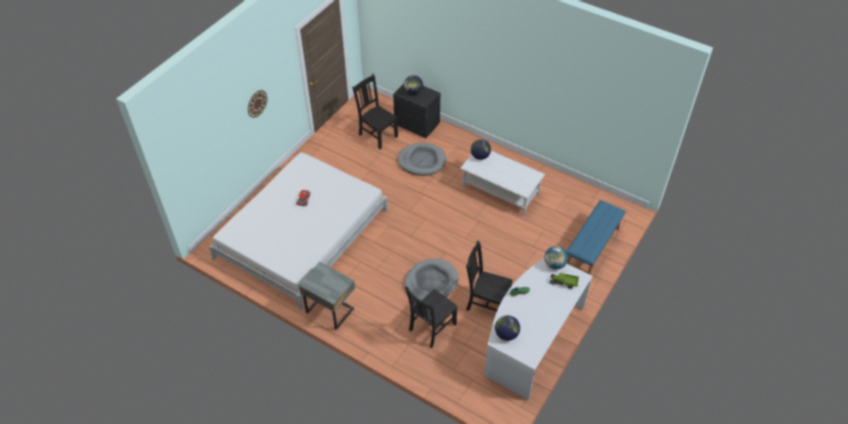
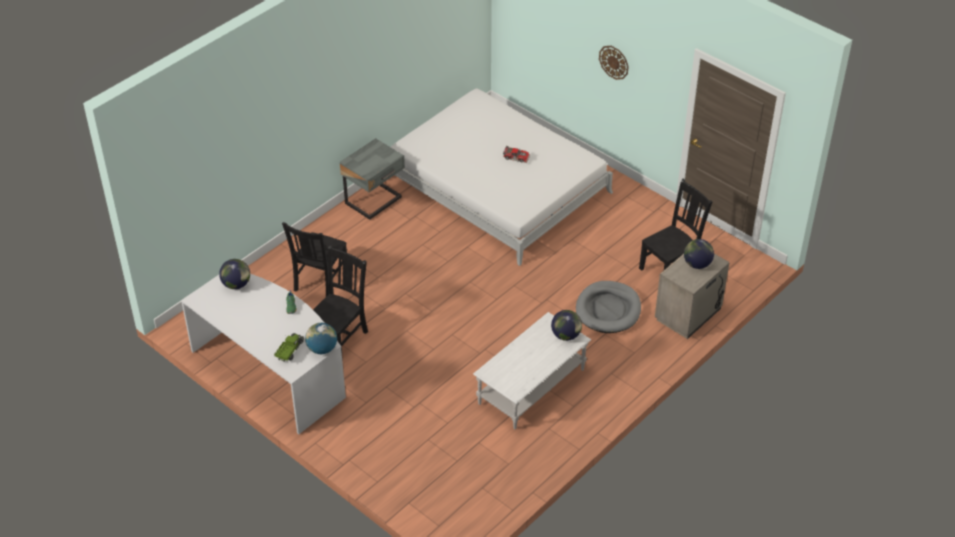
camera: 100 degrees right, 5 degrees down
black nightstand [393,84,440,138] -> beige nightstand [655,254,730,339]
grey dog bed [405,258,458,301] -> none
black chair [405,286,458,348] -> black chair turned 120 degrees counterclockwise [282,222,347,296]
blue bench [566,200,626,274] -> none

